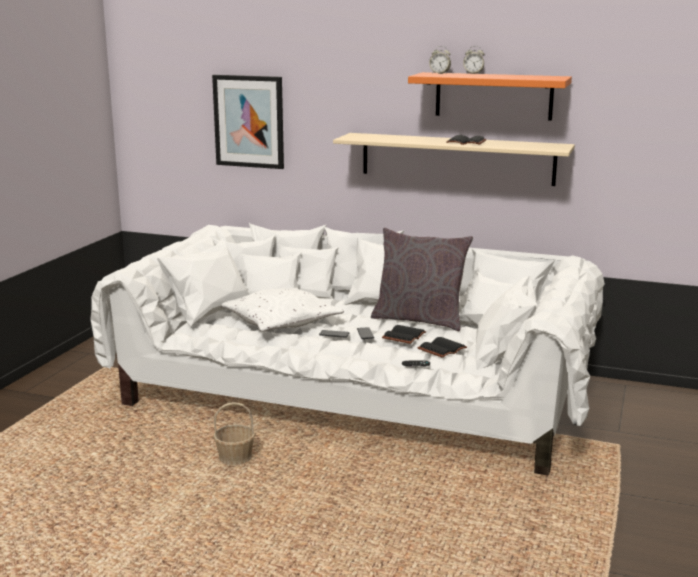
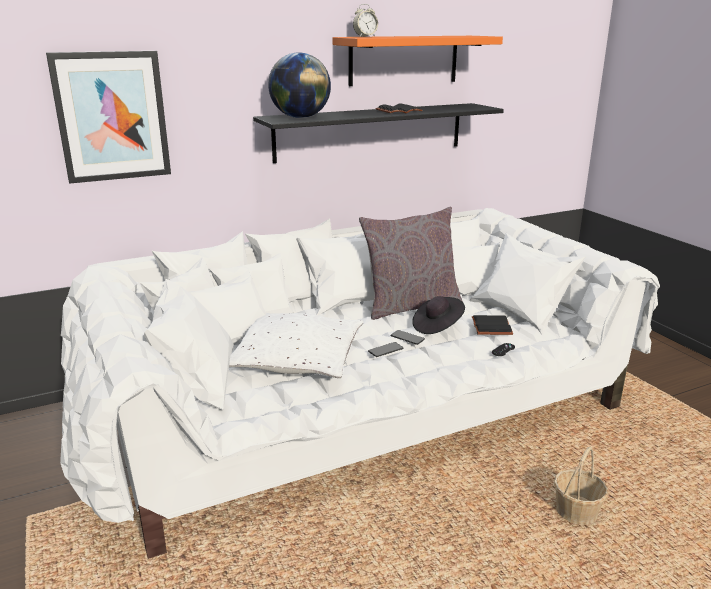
camera: 45 degrees left, 5 degrees up
basket [213,402,256,465] -> basket moved to [554,446,608,525]
beige shelf [333,133,575,186] -> black shelf [253,103,504,163]
black book [382,325,426,344] -> black hat [412,296,465,334]
alarm clock [463,46,484,74] -> none
none -> globe [268,52,331,118]

